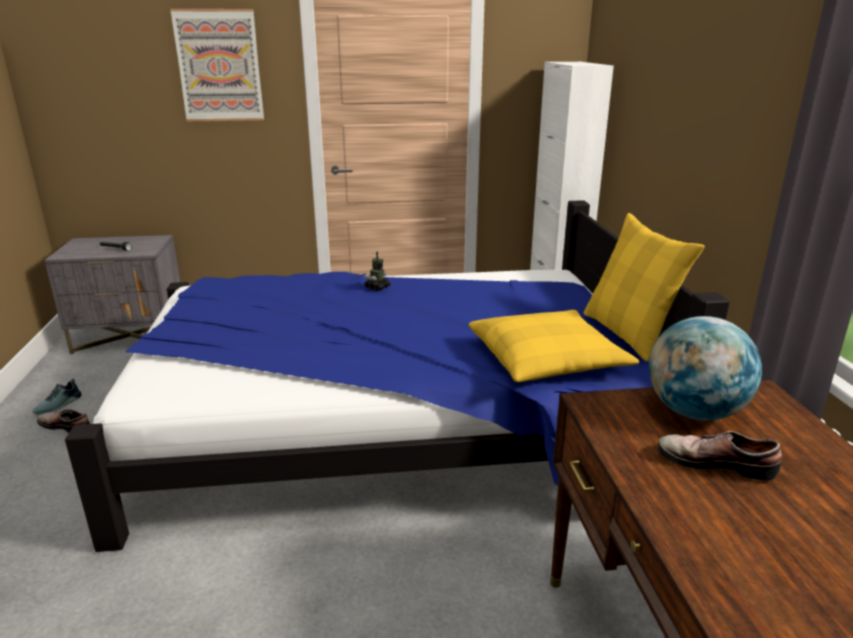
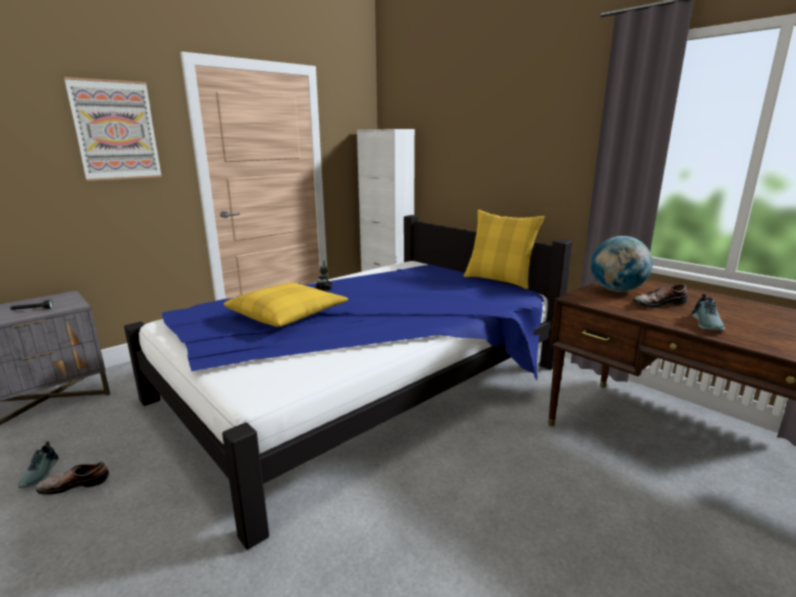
camera: 35 degrees left, 5 degrees down
yellow pillow [469,310,639,382] -> yellow pillow moved to [223,282,348,327]
none -> shoe [691,294,725,331]

